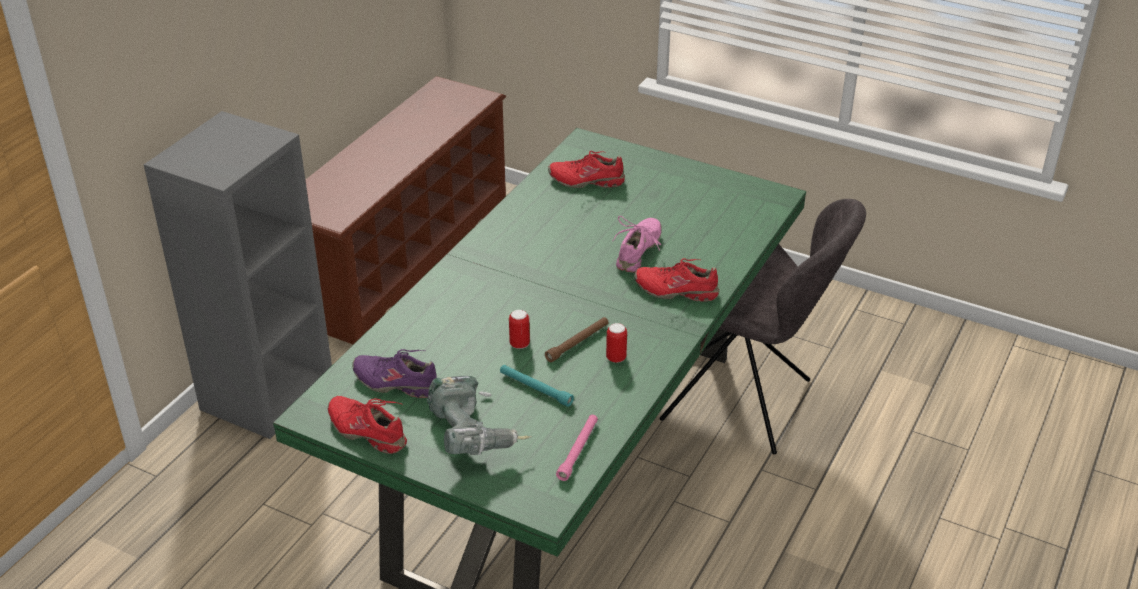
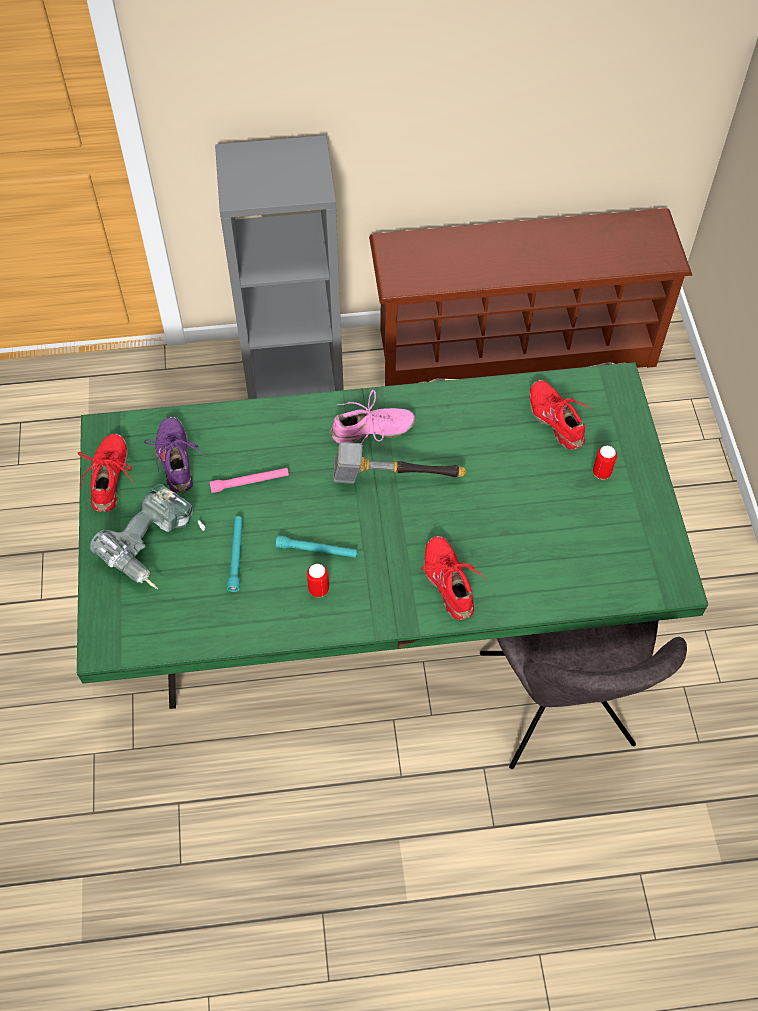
camera: 55 degrees right, 20 degrees up
can [509,310,530,349] -> can moved to [593,446,617,480]
brown flashlight [545,317,608,362] -> turquoise flashlight [276,535,358,558]
pink flashlight [556,415,598,481] -> pink flashlight moved to [210,468,289,493]
pink shoe [612,216,662,273] -> pink shoe moved to [330,390,416,444]
none -> hammer [333,442,466,484]

